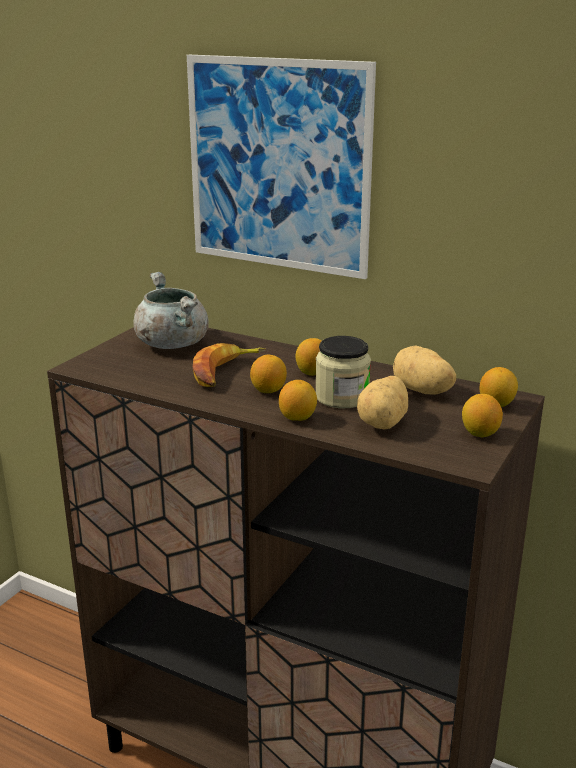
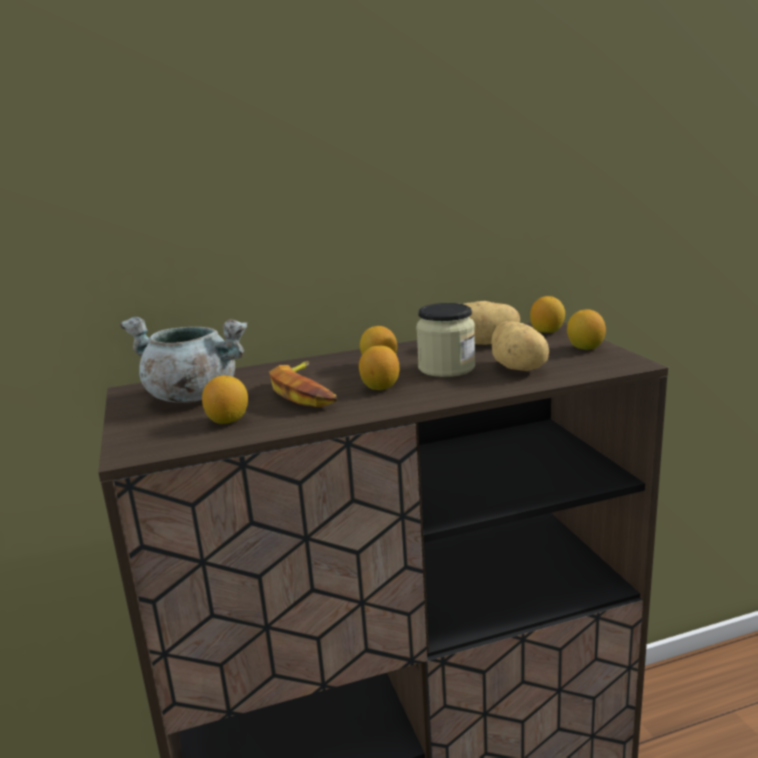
camera: 45 degrees left, 5 degrees down
picture [187,55,376,279] -> none
lemon [279,380,317,421] -> lemon moved to [202,375,248,424]

